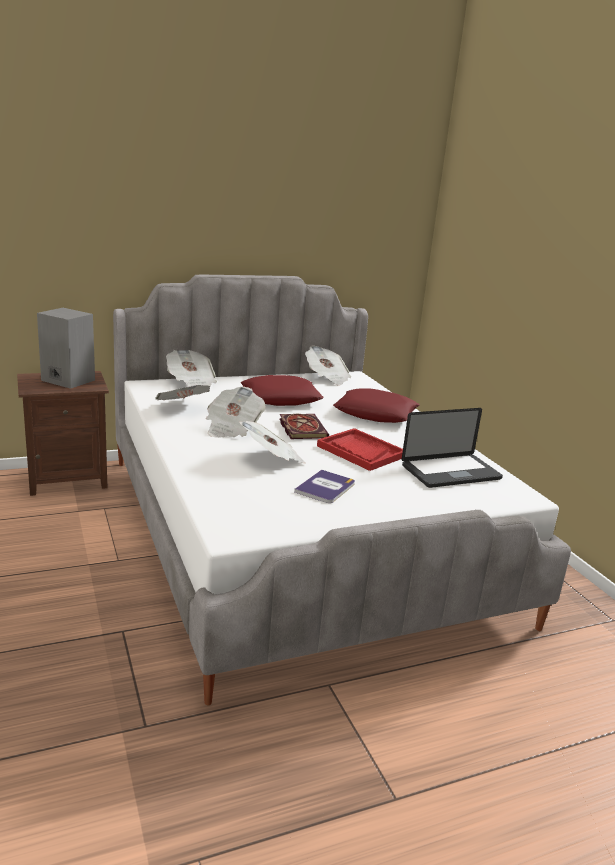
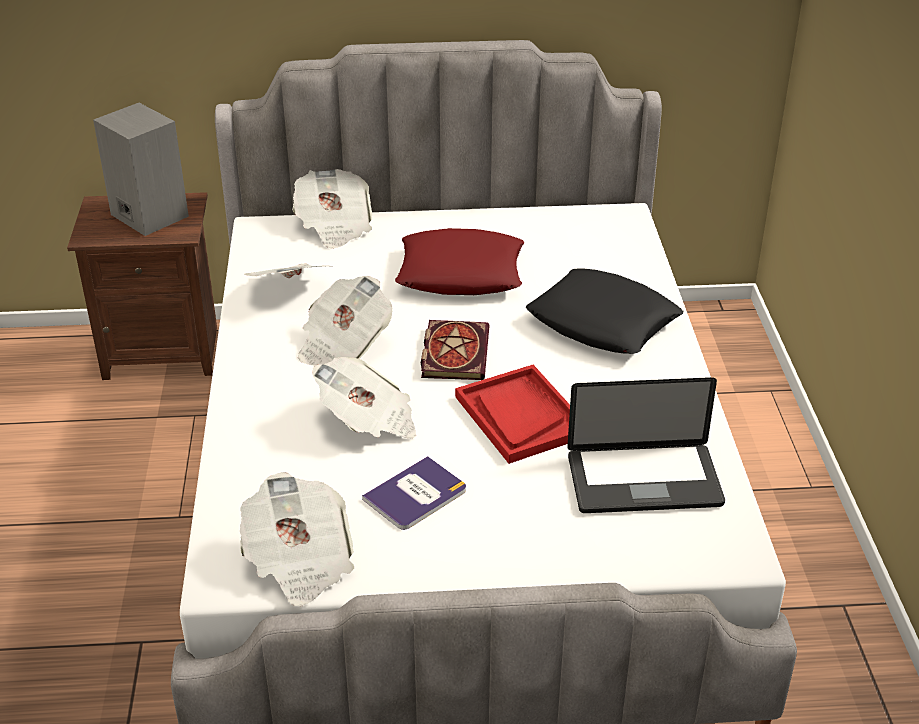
camera: 20 degrees right, 15 degrees up
newspaper [305,345,351,386] -> newspaper moved to [240,472,354,607]
red pillow [333,388,419,423] -> black pillow [526,268,683,354]

